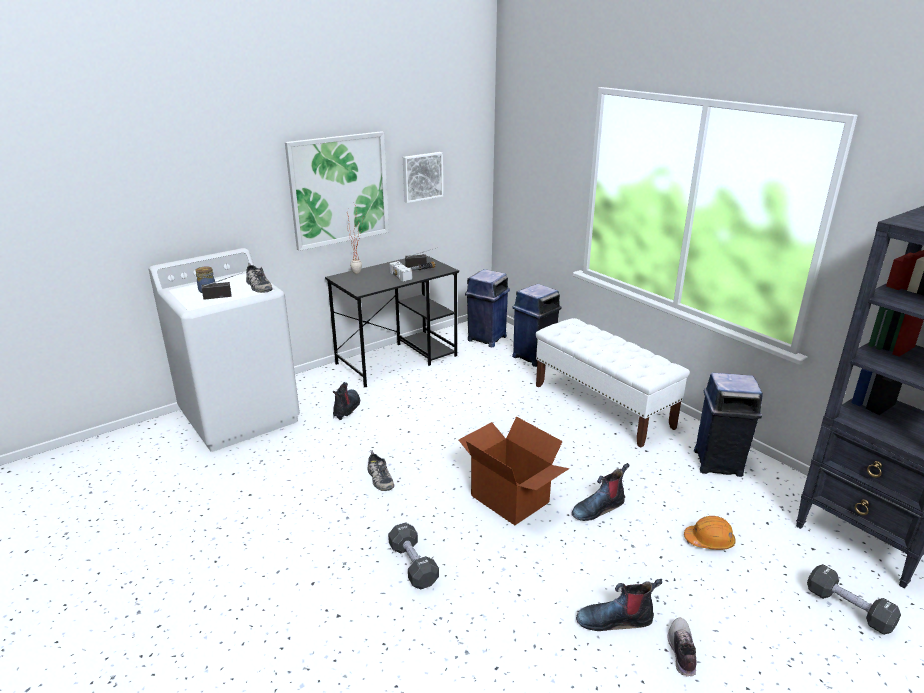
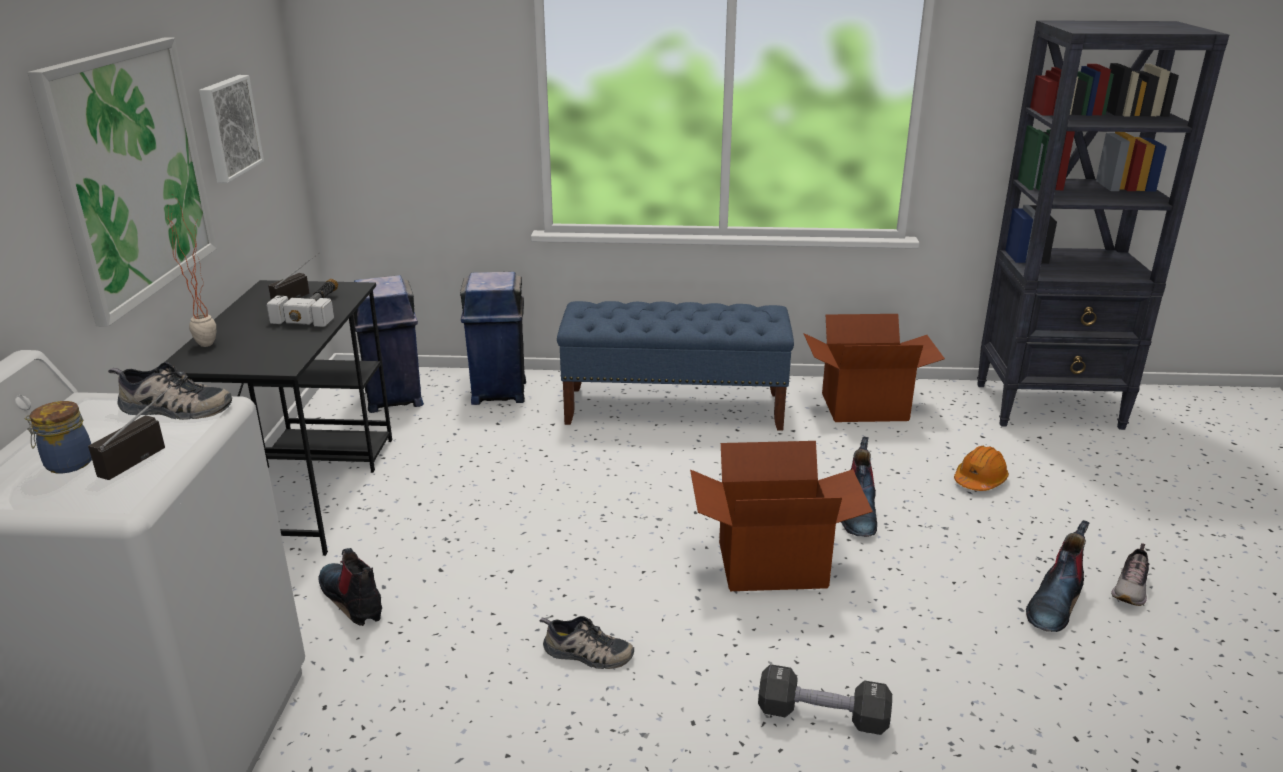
camera: 50 degrees left, 0 degrees up
white bench [536,318,690,448] -> blue bench [557,301,794,431]
shoe [668,618,697,676] -> shoe turned 105 degrees counterclockwise [1111,543,1149,606]
blue trash can [694,373,763,477] -> cardboard box [803,314,945,422]
black dumbbell [807,564,901,635] -> none

